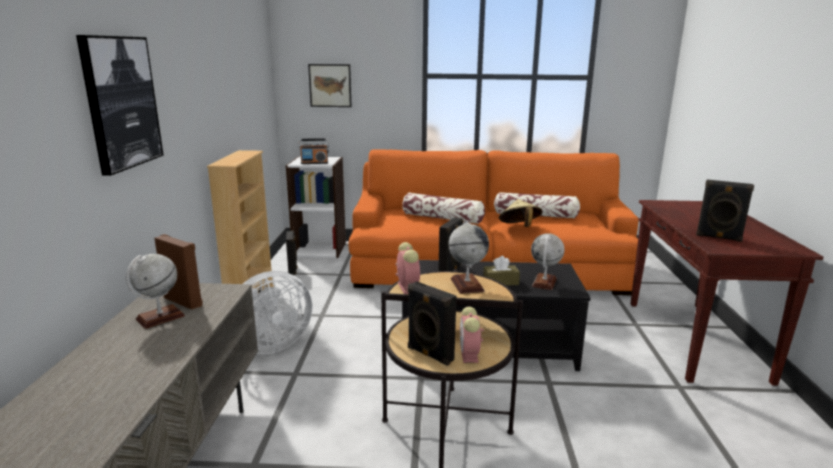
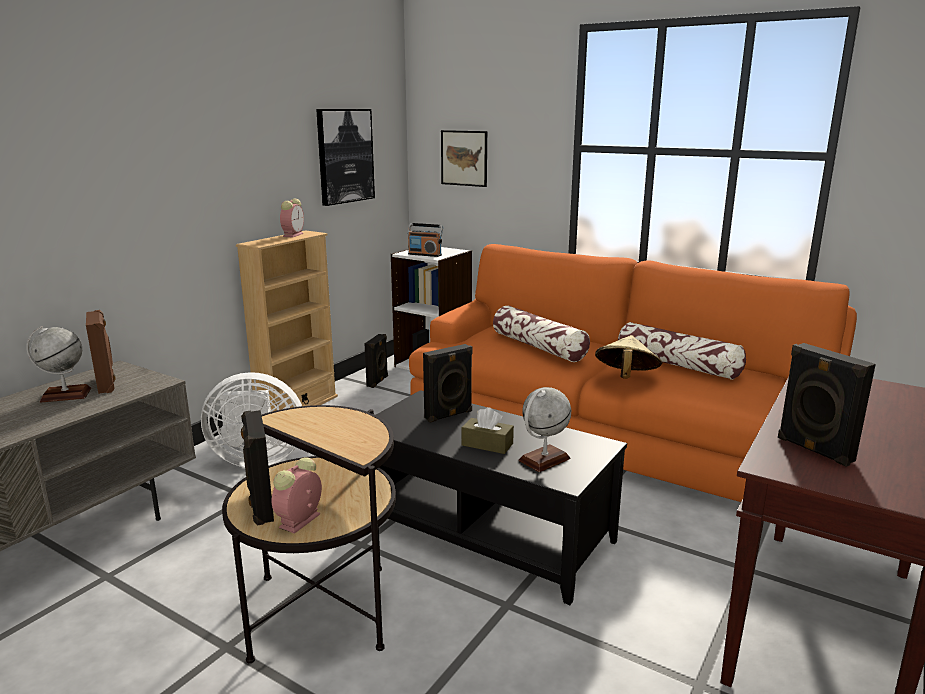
camera: 30 degrees right, 0 degrees up
picture [76,35,164,176] -> picture moved to [316,109,375,206]
alarm clock [396,242,420,294] -> alarm clock moved to [280,199,304,237]
globe [449,220,489,294] -> none

